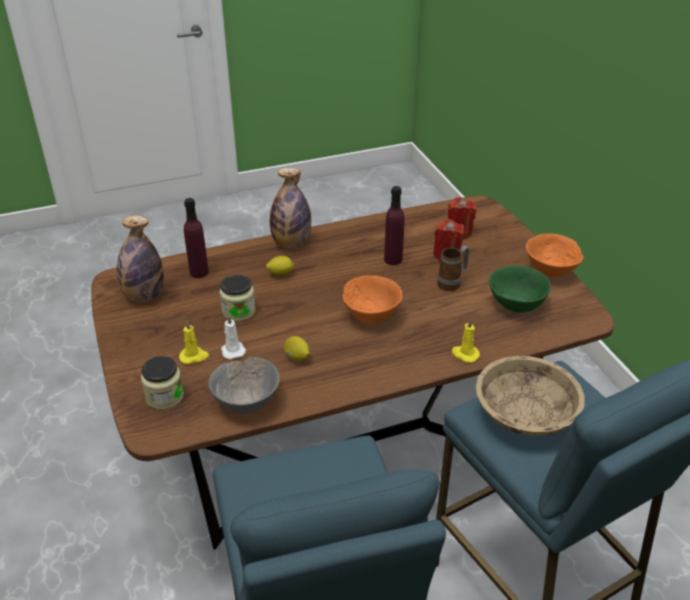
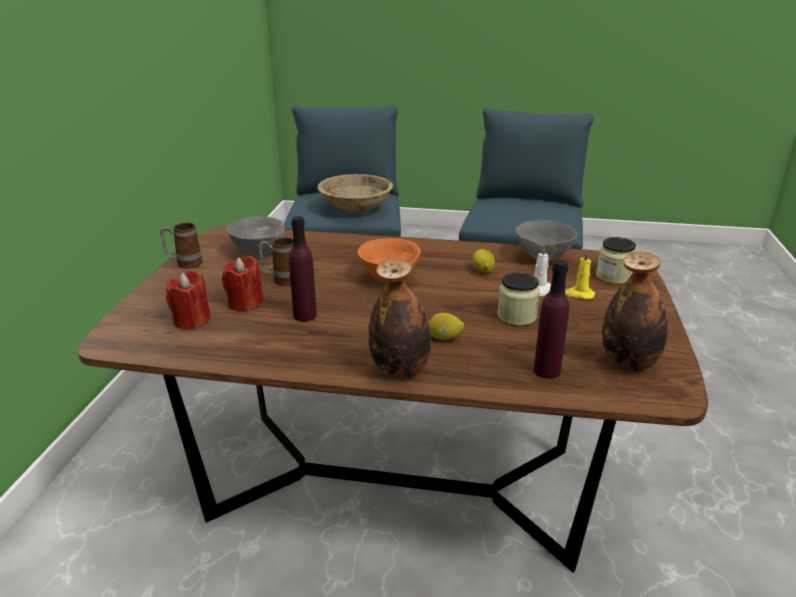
camera: 150 degrees left, 10 degrees down
yellow candle [452,318,480,363] -> none
green bowl [489,265,551,313] -> grey bowl [226,216,285,256]
orange bowl [526,234,584,277] -> mug [160,223,203,269]

